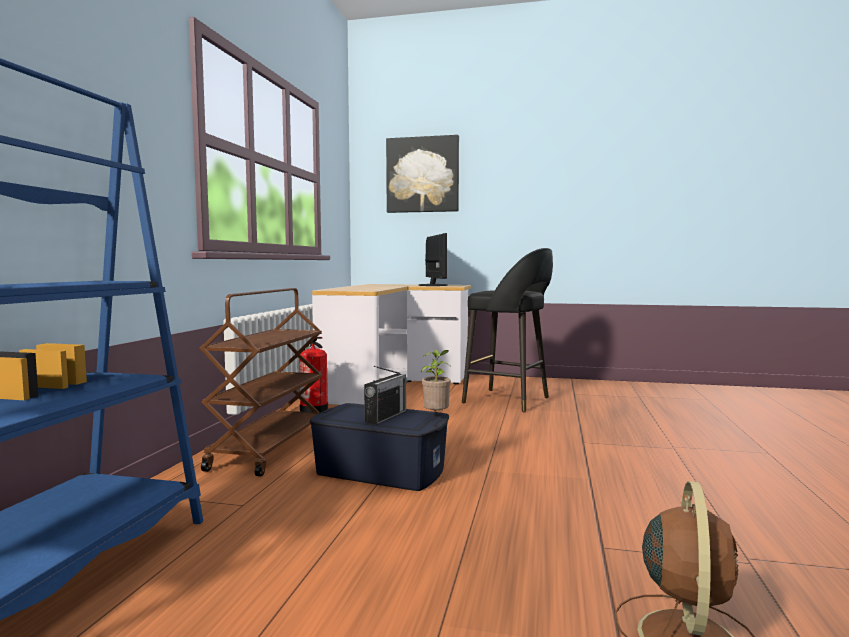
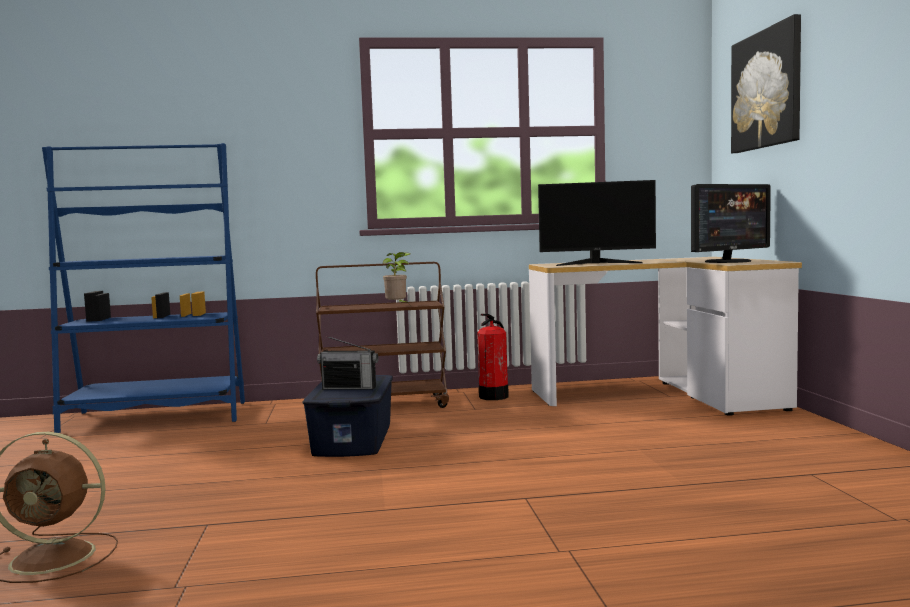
camera: 70 degrees right, 0 degrees up
potted plant [422,349,451,411] -> potted plant moved to [383,252,410,304]
black stool [462,248,553,412] -> none
none -> monitor [538,180,656,266]

